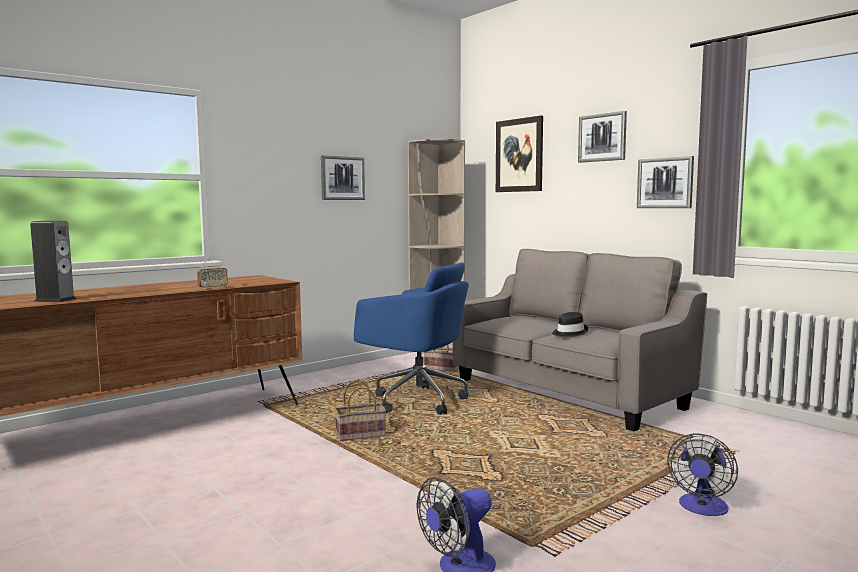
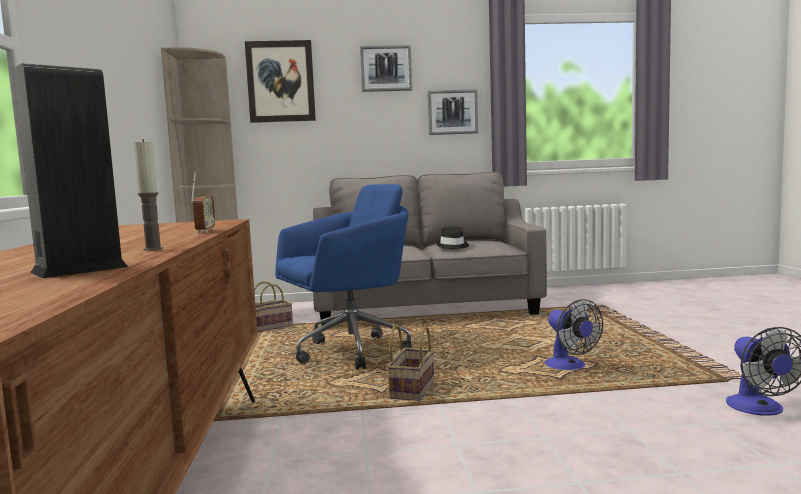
camera: 55 degrees left, 0 degrees up
picture [321,155,365,200] -> none
fan [667,433,738,516] -> fan moved to [545,299,603,370]
none -> candle [134,139,163,251]

